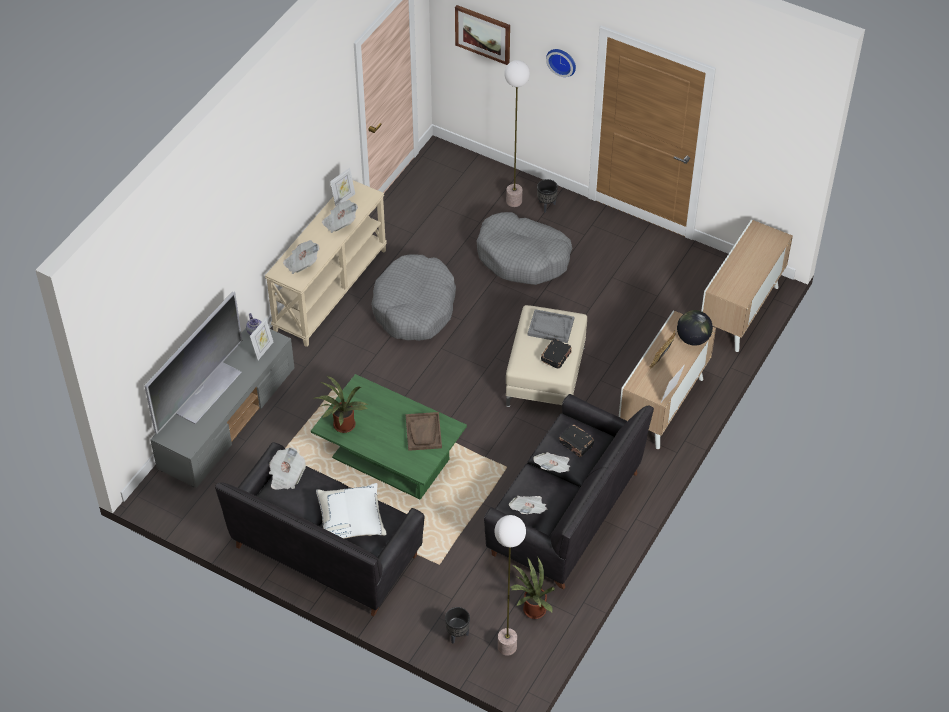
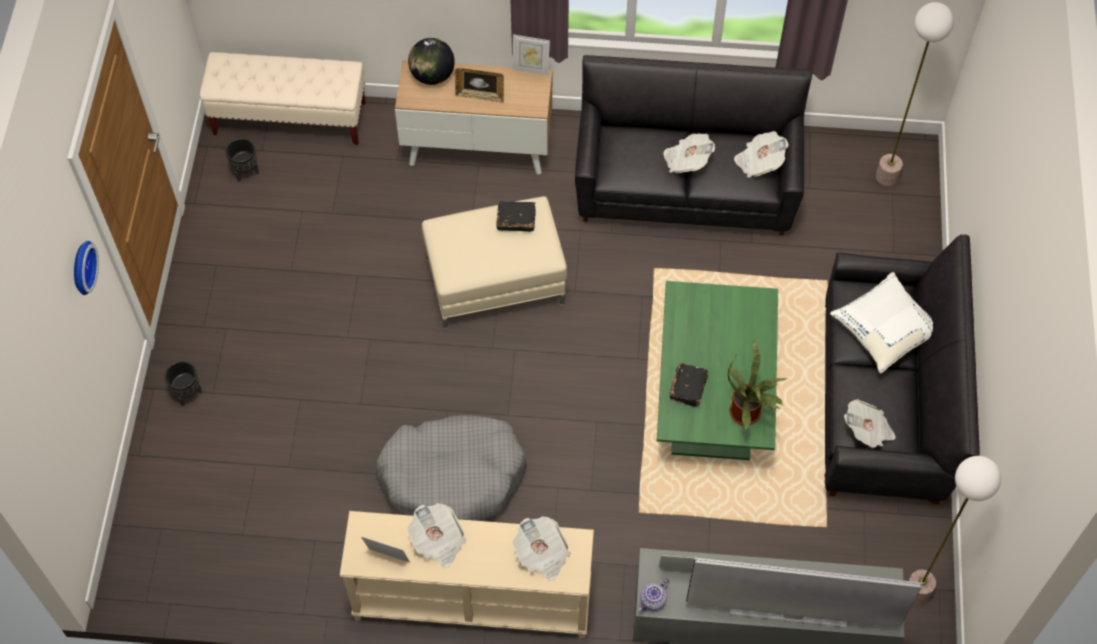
camera: 115 degrees left, 10 degrees up
brown tray [406,412,442,451] -> none
black planter [445,607,470,644] -> black planter moved to [226,138,259,182]
picture [455,5,510,65] -> none
grey dog bed [477,212,572,285] -> none
floor lamp [504,60,530,207] -> floor lamp moved to [909,456,1001,604]
potted plant [510,557,555,619] -> none
grey tray [528,309,574,343] -> none
black book [559,424,594,457] -> black book moved to [670,363,708,407]
cabinet [701,220,793,352] -> beige bench [200,52,365,145]

